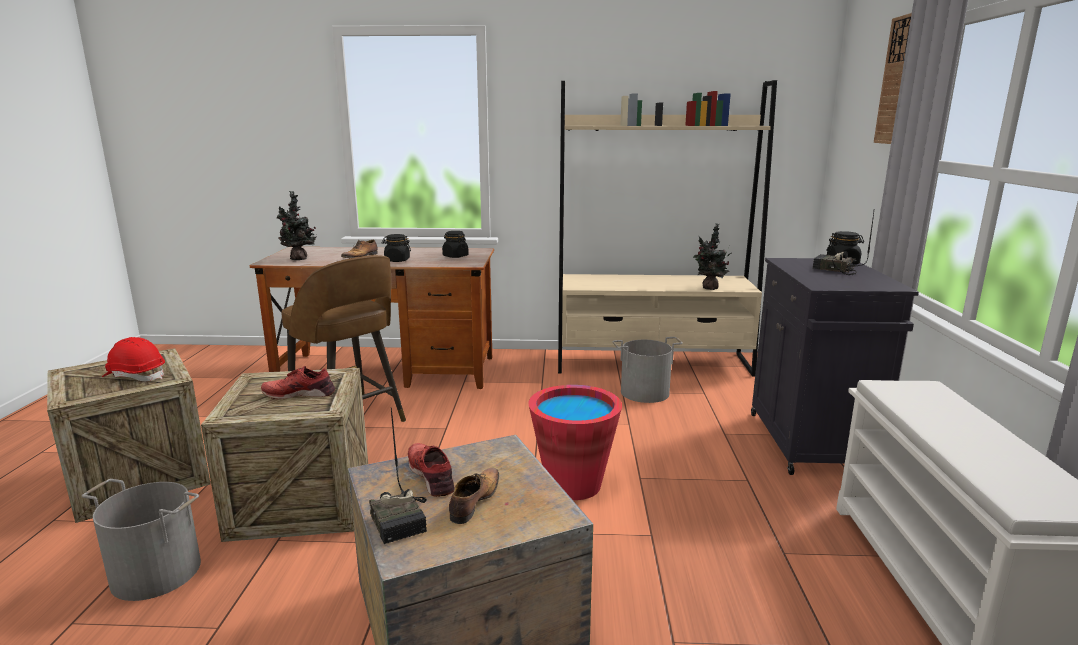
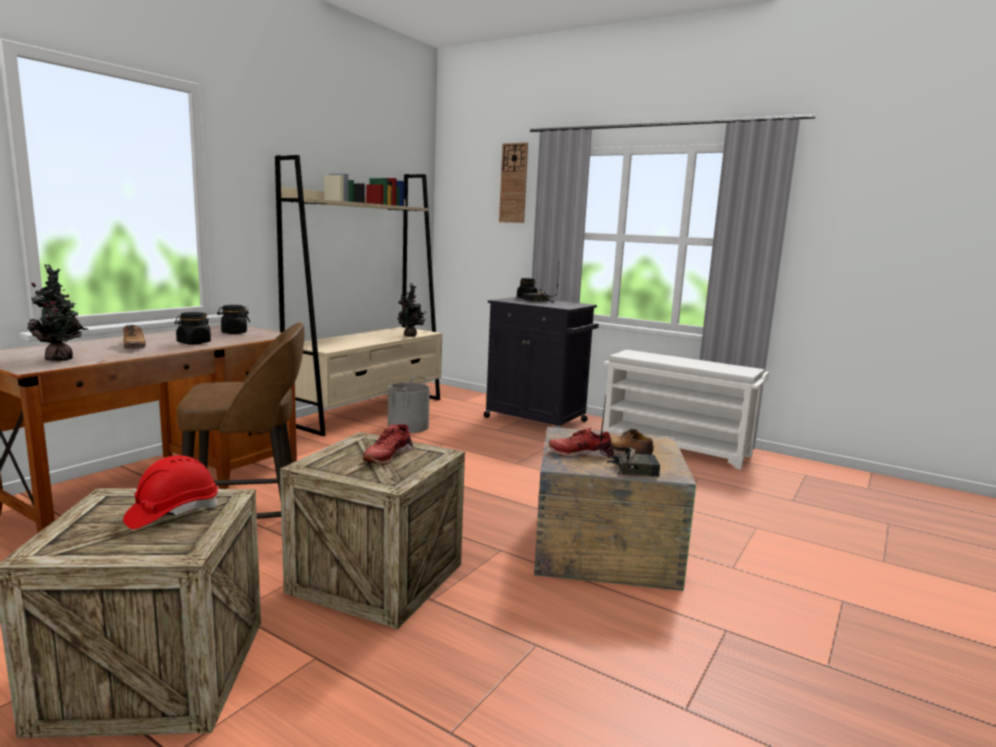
camera: 60 degrees left, 5 degrees down
grey bucket [82,479,201,601] -> none
red bucket [528,385,622,500] -> none

